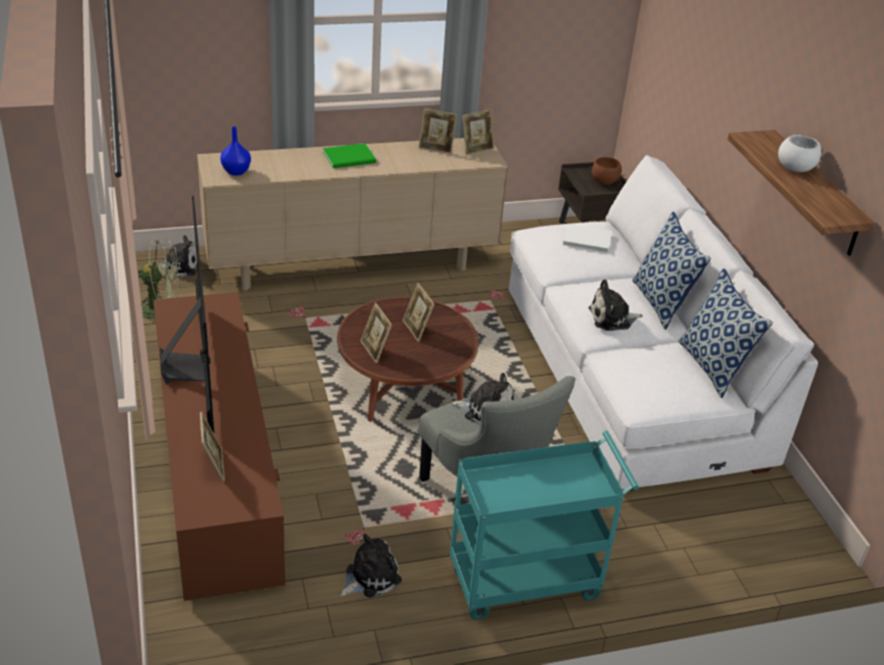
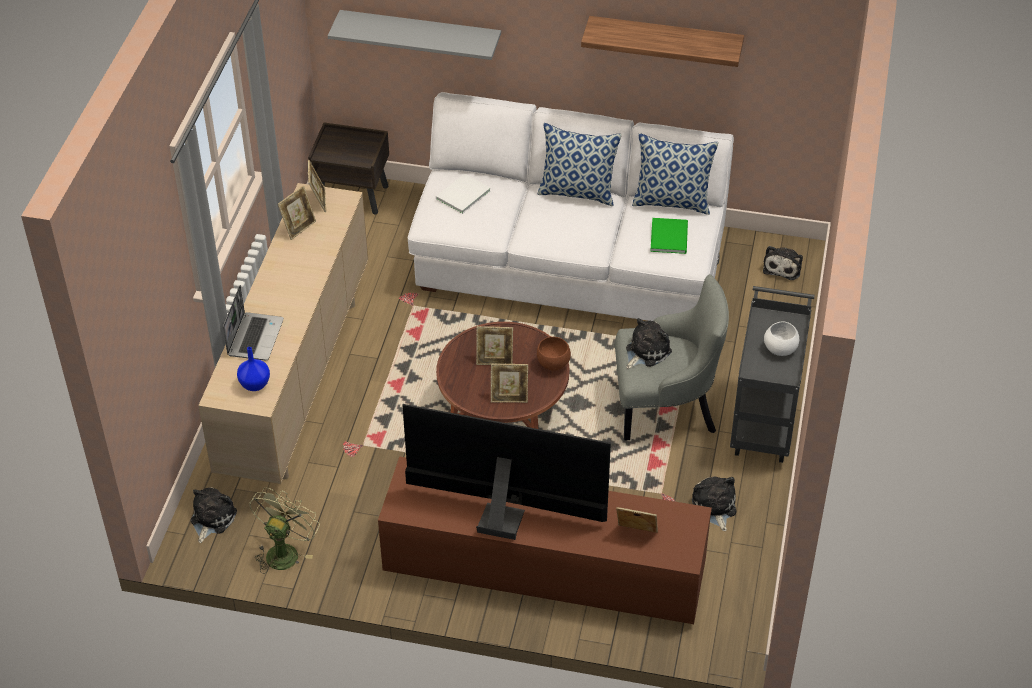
camera: 60 degrees left, 10 degrees up
green book [323,143,376,168] -> green book moved to [650,218,688,254]
turquoise cart [450,431,639,619] -> grey cart [730,286,815,463]
plush toy [589,279,643,331] -> plush toy moved to [763,246,803,280]
brown bowl [592,157,621,185] -> brown bowl moved to [537,337,571,371]
white bowl [778,135,821,172] -> white bowl moved to [764,321,799,356]
none -> laptop [223,285,284,360]
none -> grey shelf [328,10,501,60]

